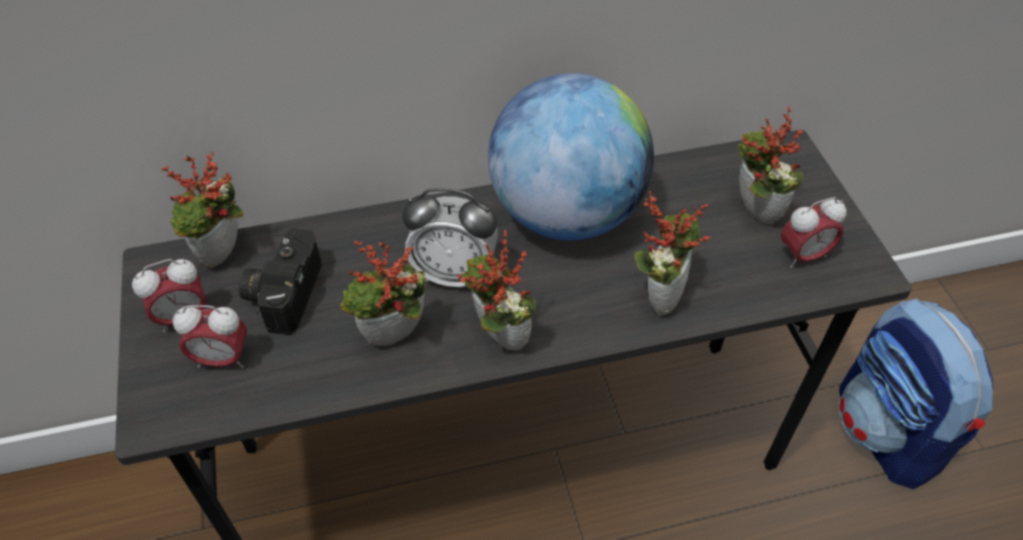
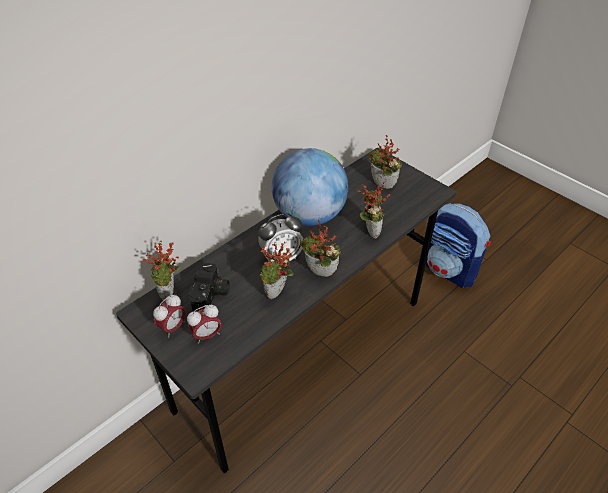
camera: 30 degrees left, 5 degrees down
camera [239,228,322,335] -> camera turned 150 degrees counterclockwise [188,263,230,312]
alarm clock [781,197,846,268] -> none

